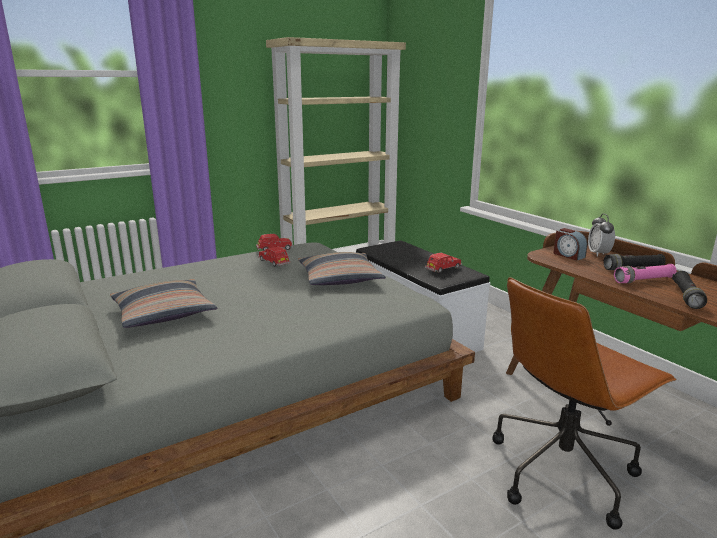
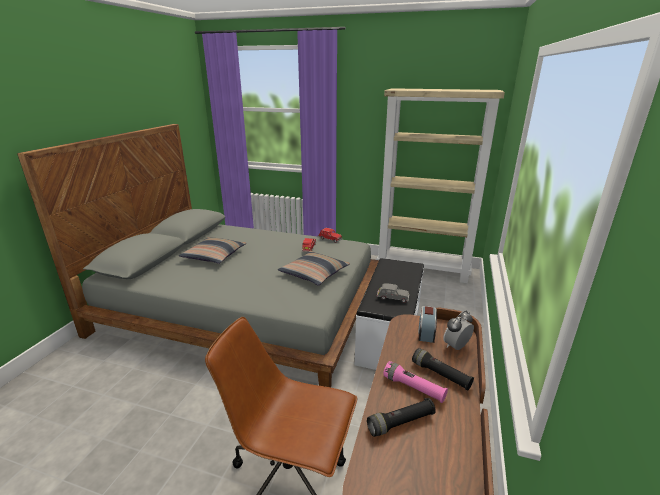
camera: 50 degrees right, 5 degrees up
red toy car [425,253,462,273] -> grey toy car [377,283,409,303]

